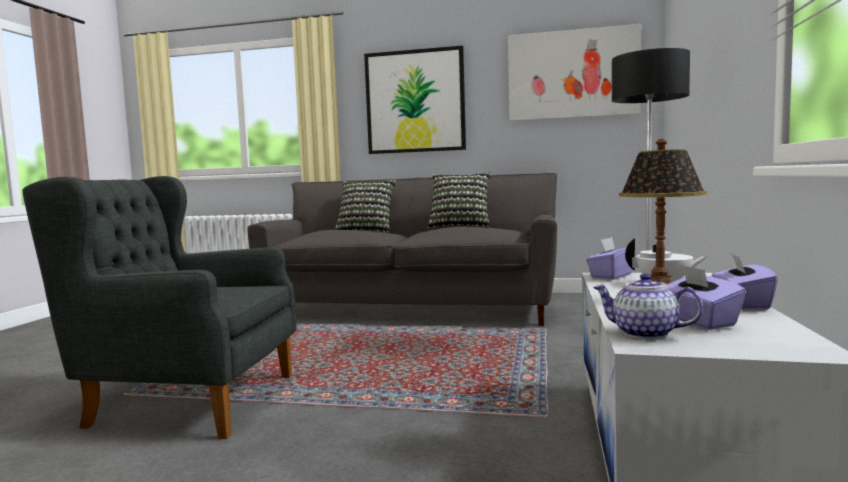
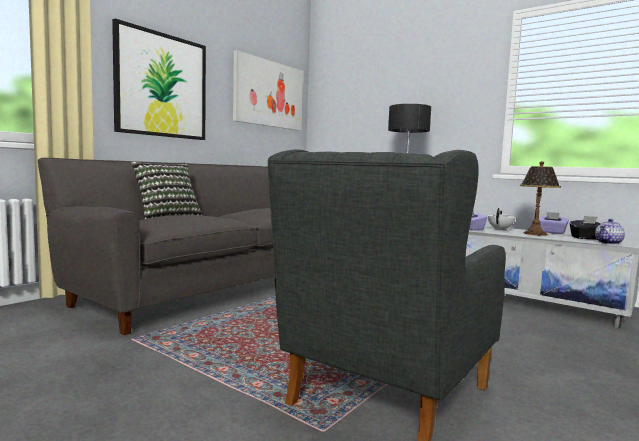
camera: 65 degrees left, 0 degrees up
pillow [428,172,491,228] -> none
purple tissue box [667,265,746,330] -> black tissue box [570,216,601,240]

